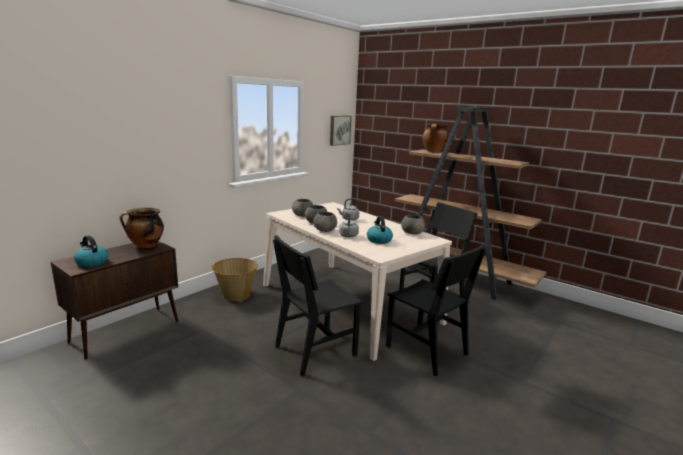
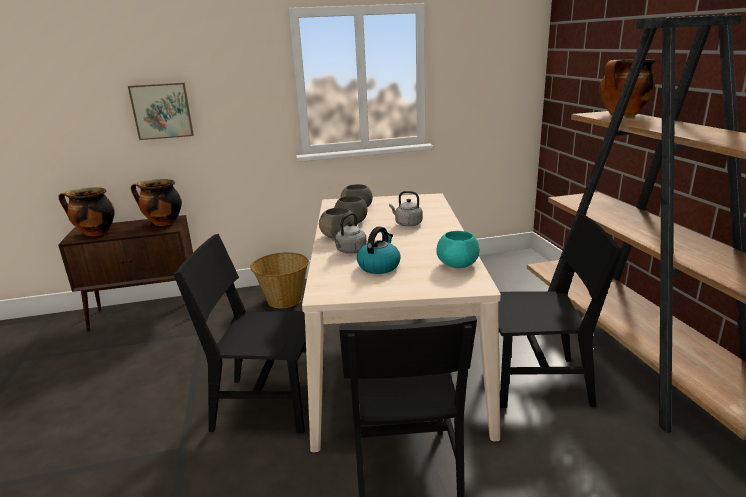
camera: 40 degrees right, 5 degrees up
kettle [74,235,108,267] -> cooking pot [58,187,115,236]
picture [330,116,352,146] -> picture moved to [128,83,194,140]
grey bowl [401,215,425,234] -> turquoise bowl [436,231,480,268]

